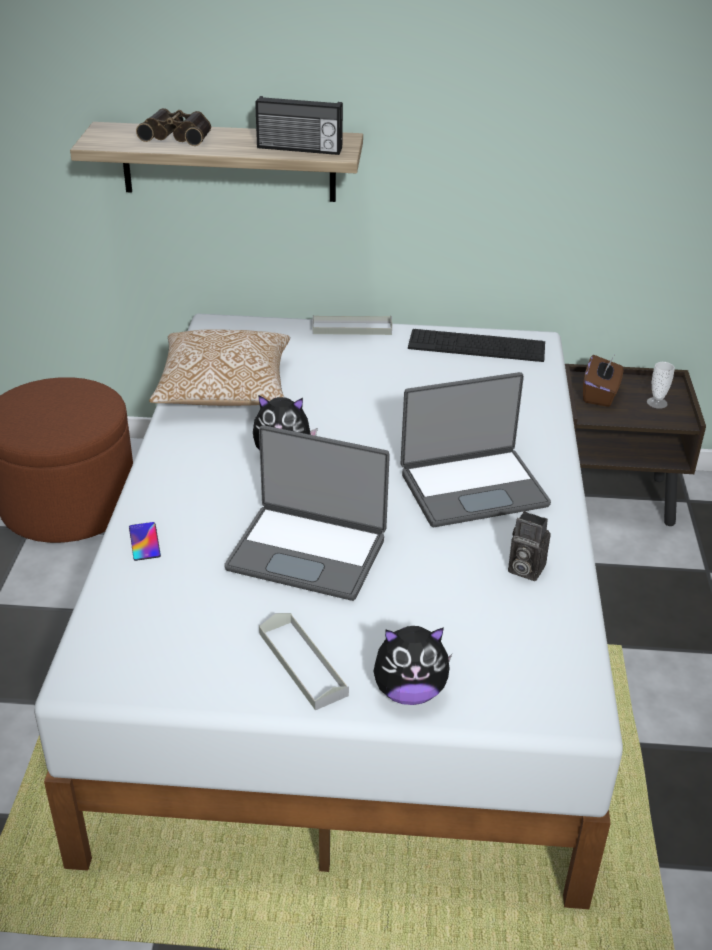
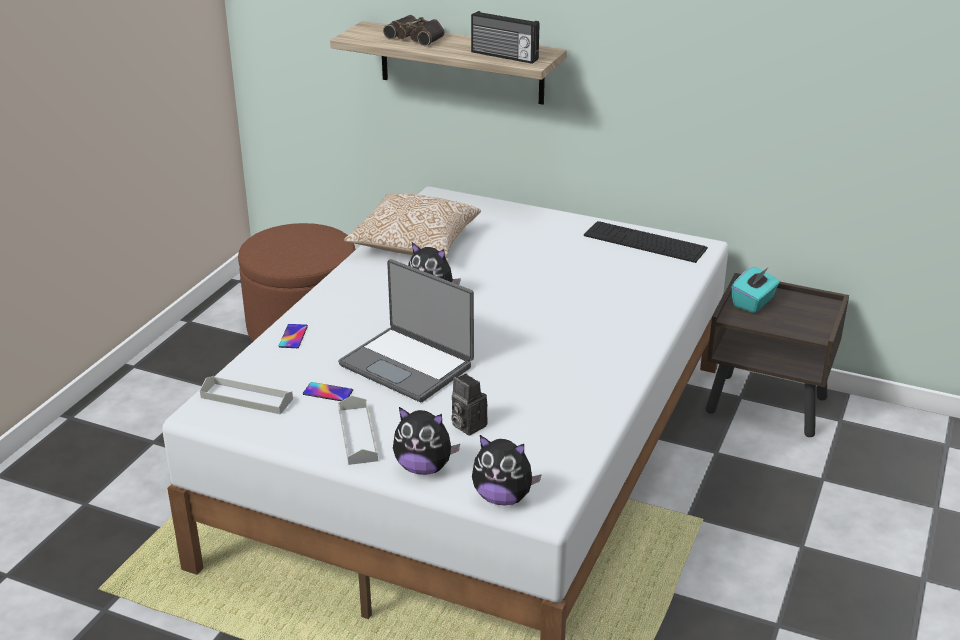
camera: 20 degrees right, 5 degrees down
grey tray [312,315,392,335] -> grey tray moved to [200,376,293,415]
laptop [400,372,551,527] -> none
camera [508,511,551,581] -> camera moved to [451,374,488,436]
brown tissue box [583,355,624,407] -> turquoise tissue box [732,267,780,313]
cup [647,362,675,409] -> none
none -> phone [303,382,353,401]
none -> plush toy [472,435,542,506]

